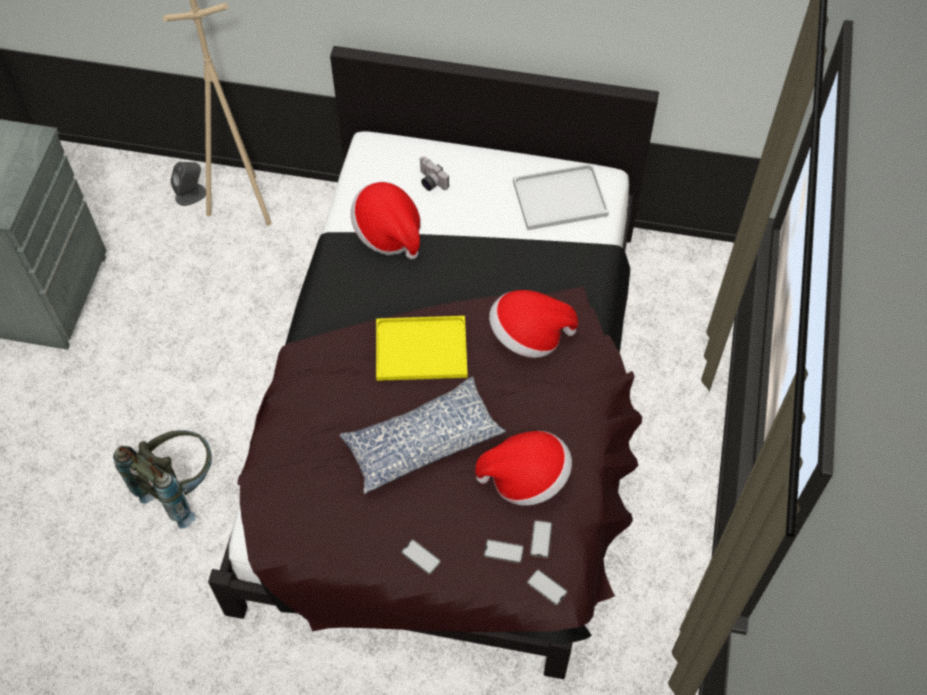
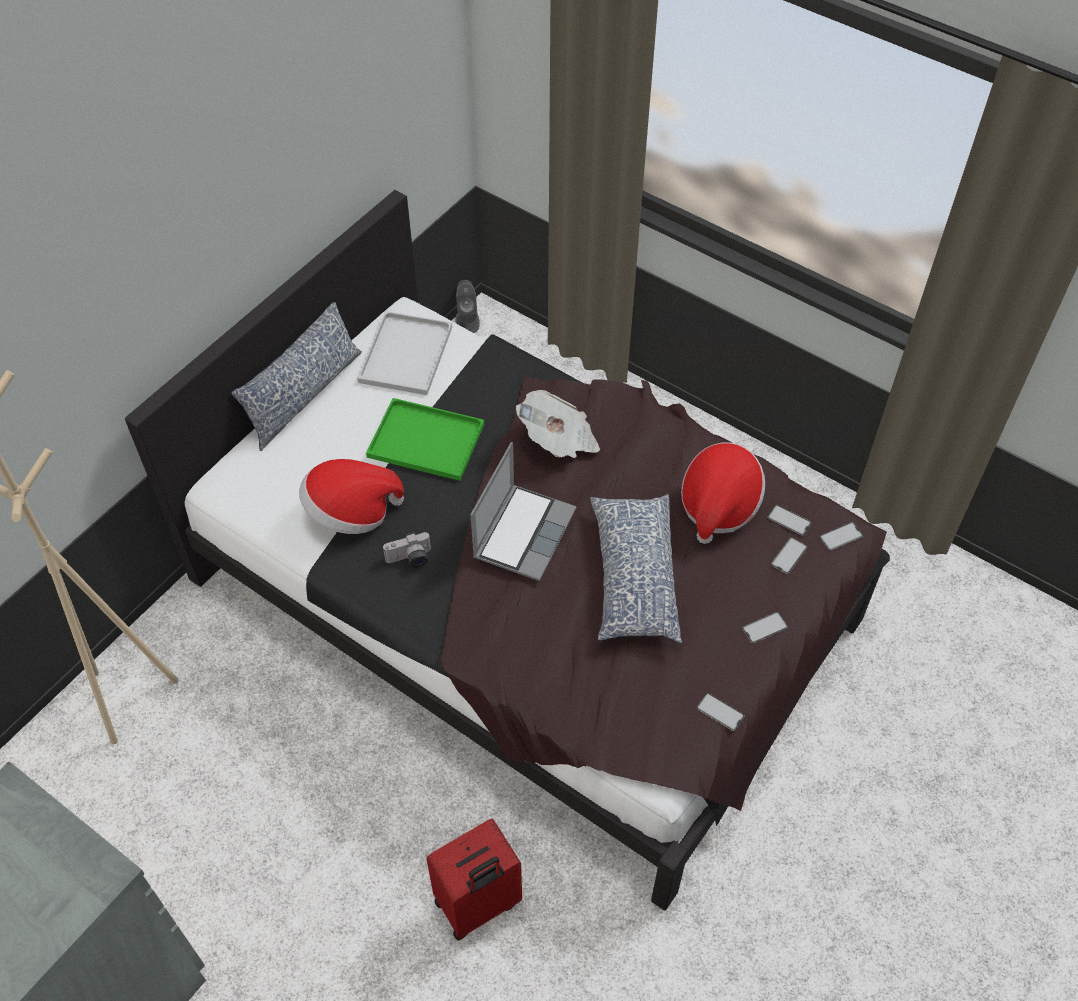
camera: 65 degrees left, 5 degrees down
grey backpack [113,430,212,529] -> red suitcase [426,819,522,941]
grey speaker [170,162,206,206] -> grey speaker moved to [455,280,480,333]
yellow tray [376,316,468,381] -> laptop [470,442,576,581]
camera [420,157,449,191] -> camera moved to [383,532,431,568]
hat [489,290,578,358] -> newspaper [516,390,600,458]
none -> pillow [231,302,362,451]
none -> green tray [366,398,484,481]
none -> phone [697,693,744,731]

